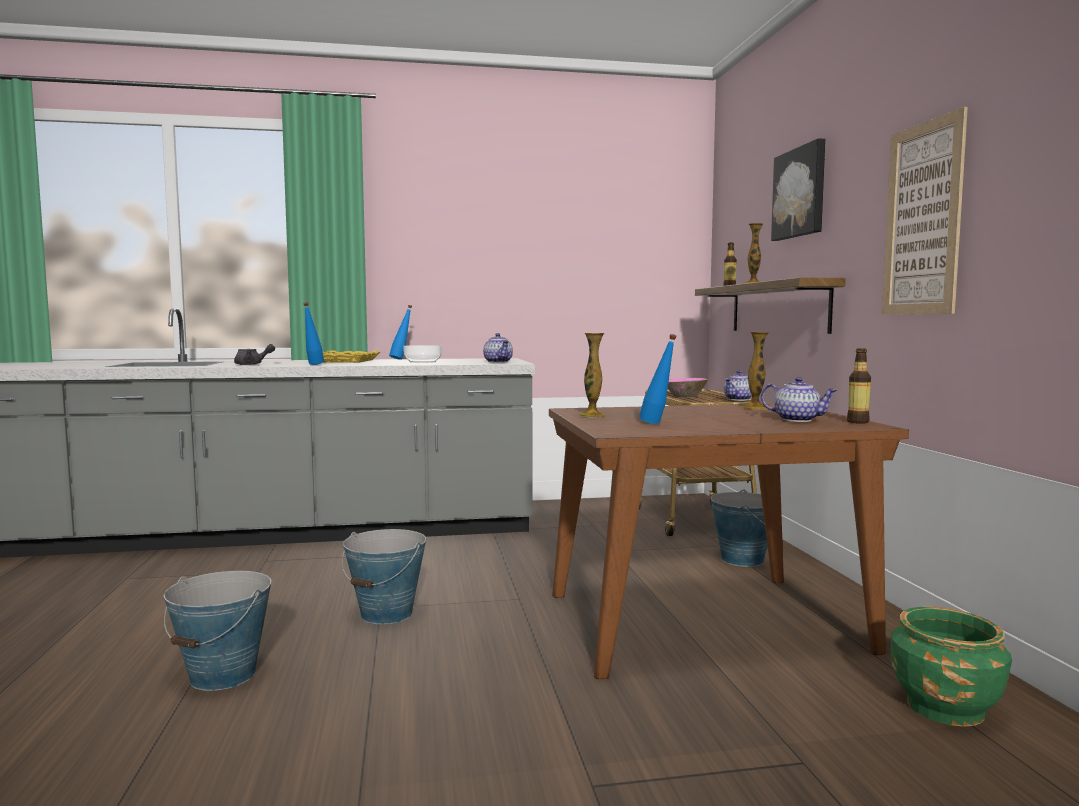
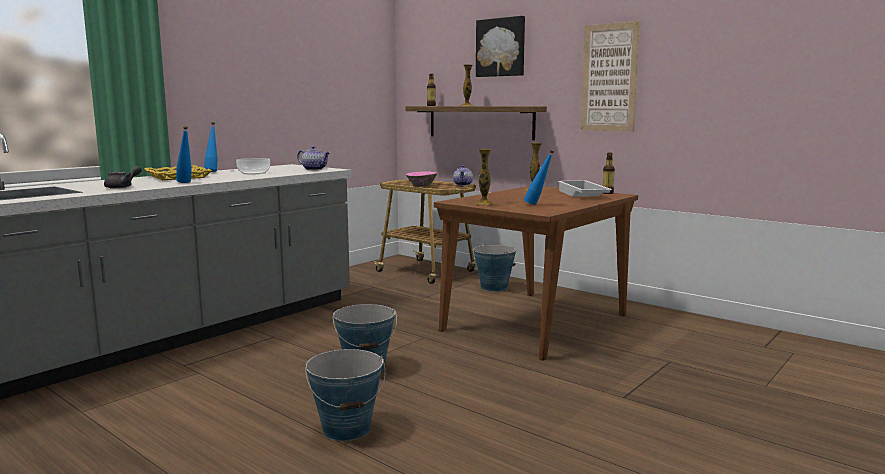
camera: 40 degrees left, 5 degrees up
teapot [761,377,838,422] -> white tray [558,181,612,197]
green planter [890,607,1012,727] -> none

